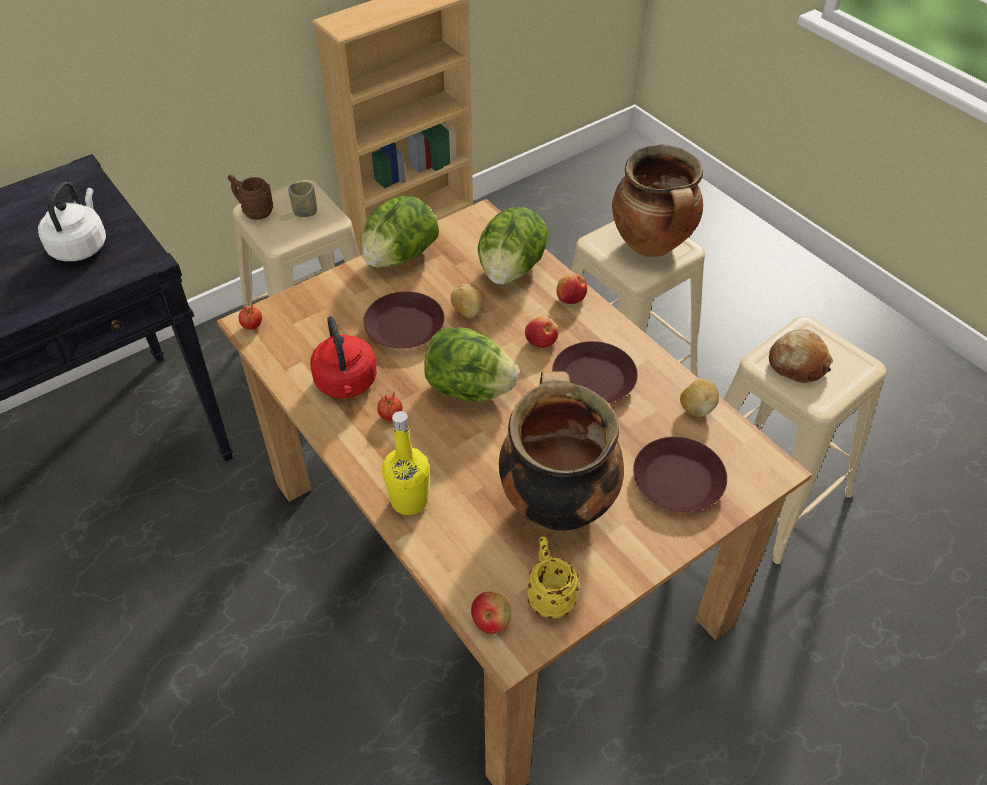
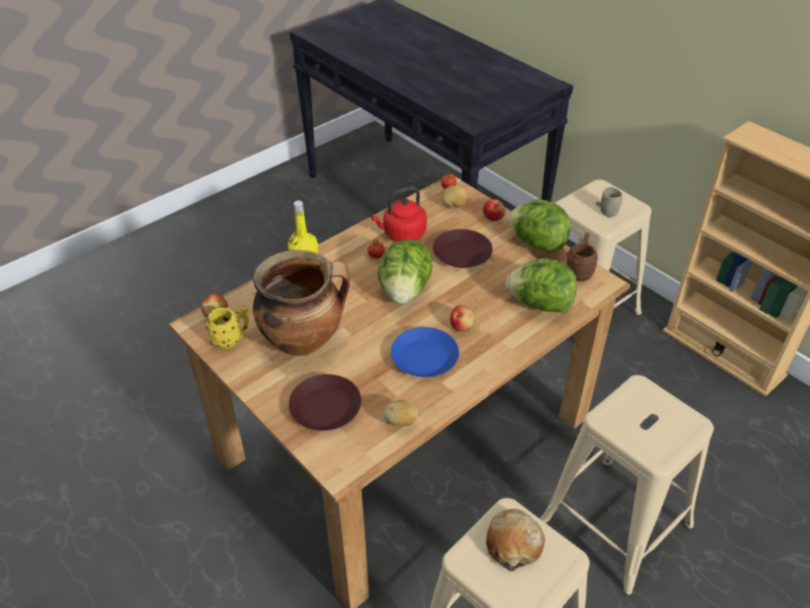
camera: 85 degrees right, 5 degrees down
white kettle [38,182,106,261] -> none
brown mug [228,175,273,220] -> brown mug moved to [566,233,598,282]
potato [451,284,484,318] -> potato moved to [442,185,467,208]
brown plate [552,341,638,403] -> blue plate [391,327,459,377]
apple [557,274,587,304] -> apple moved to [483,199,505,221]
cooking pot [612,145,703,257] -> none

